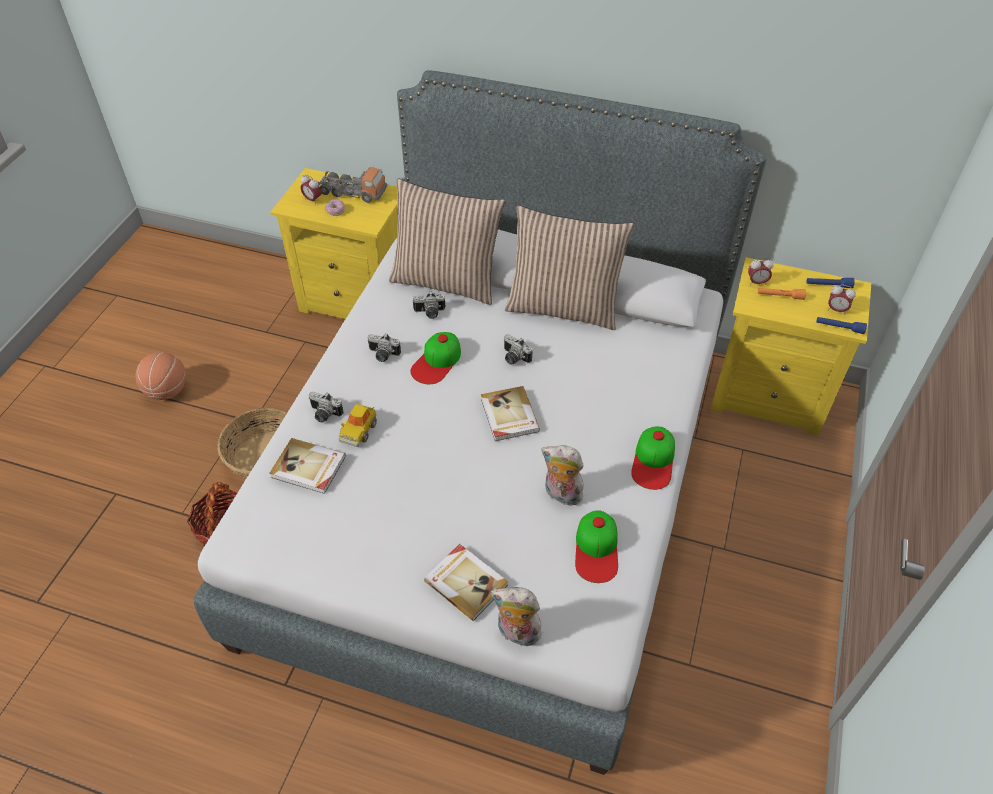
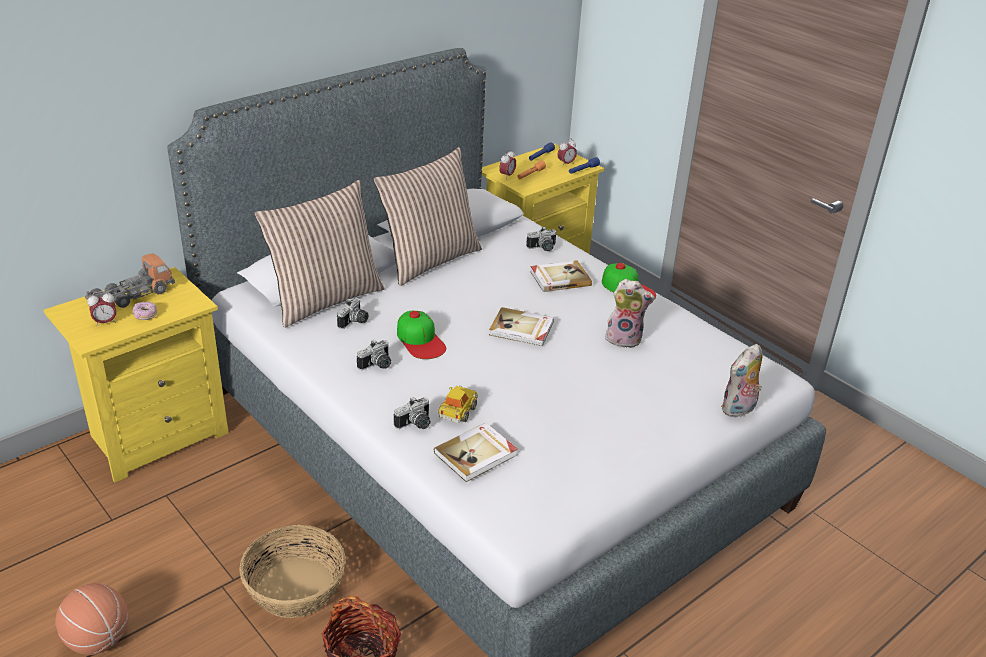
camera: 60 degrees left, 15 degrees down
toy car [339,403,377,447] -> toy car turned 120 degrees counterclockwise [438,385,478,423]
book [424,544,508,621] -> book moved to [530,260,592,292]
camera [504,334,532,365] -> camera moved to [526,227,556,251]
plush toy [542,445,584,506] -> plush toy turned 135 degrees counterclockwise [605,279,655,348]
cap [575,511,618,583] -> none

